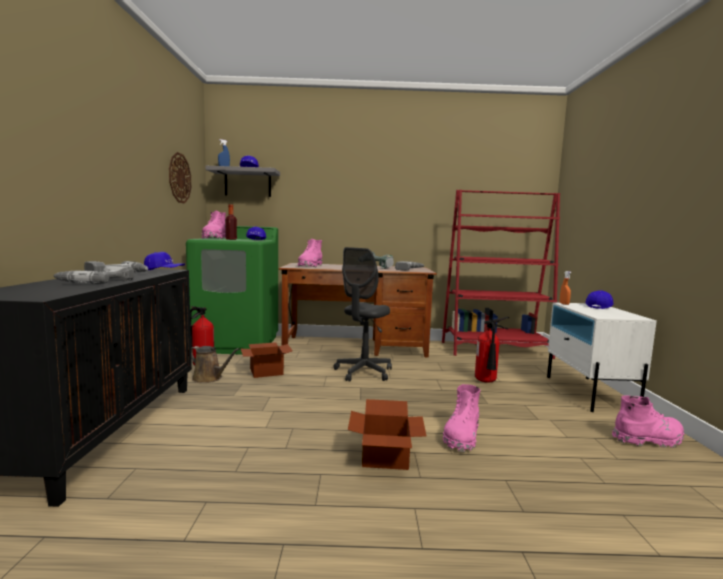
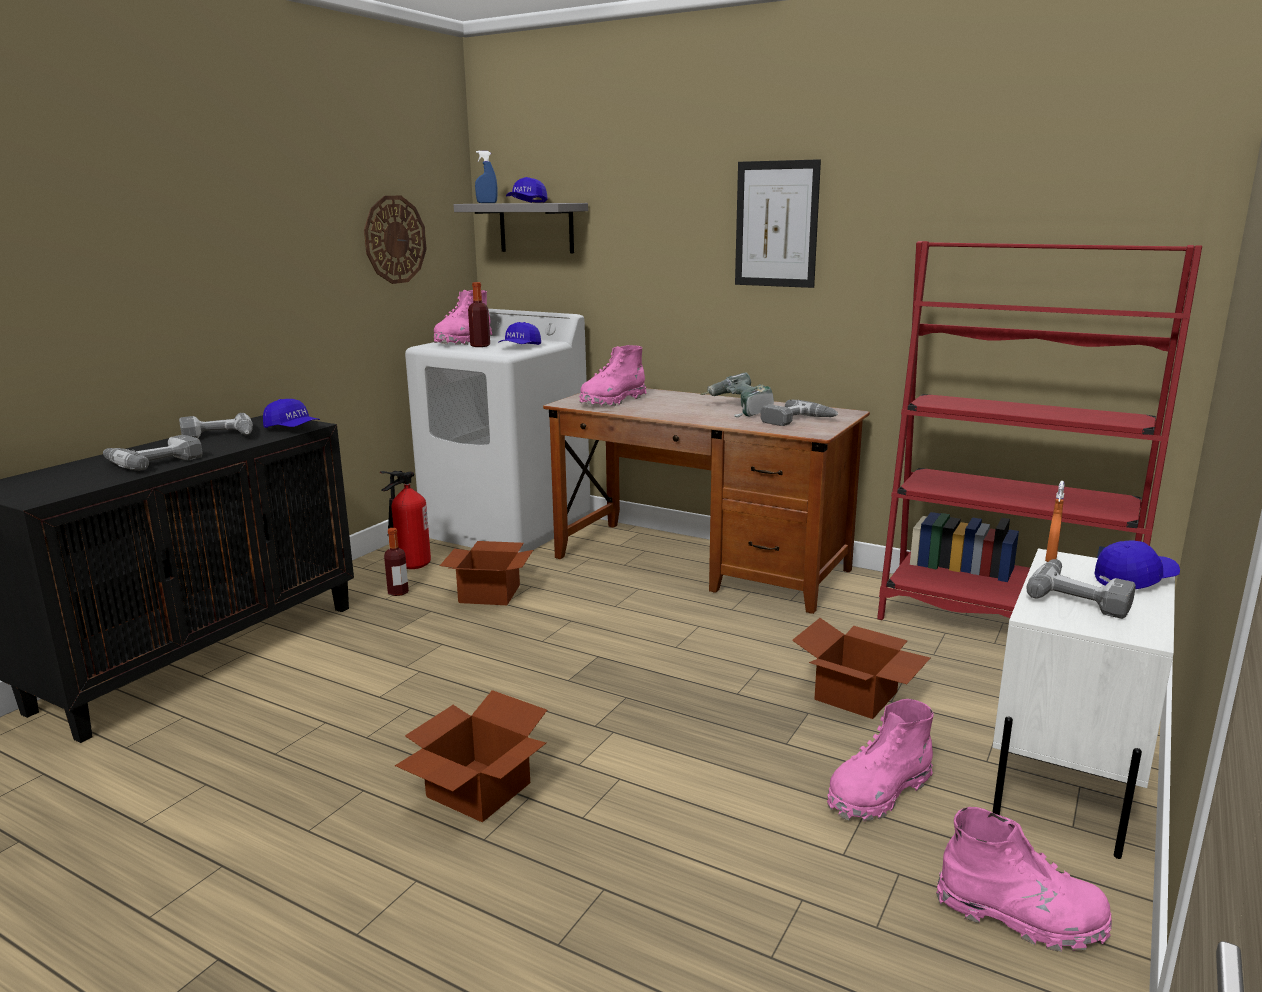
camera: 30 degrees right, 10 degrees up
green washing machine [186,226,278,355] -> white washing machine [405,309,591,553]
brown watering can [191,346,239,383] -> bottle [384,528,409,596]
grey office chair [334,247,392,382] -> none
pink boot [443,384,481,452] -> pink boot moved to [827,699,933,821]
fire extinguisher [475,317,509,383] -> cardboard box [792,618,930,719]
none -> picture [735,159,821,288]
none -> power drill [1027,559,1136,619]

